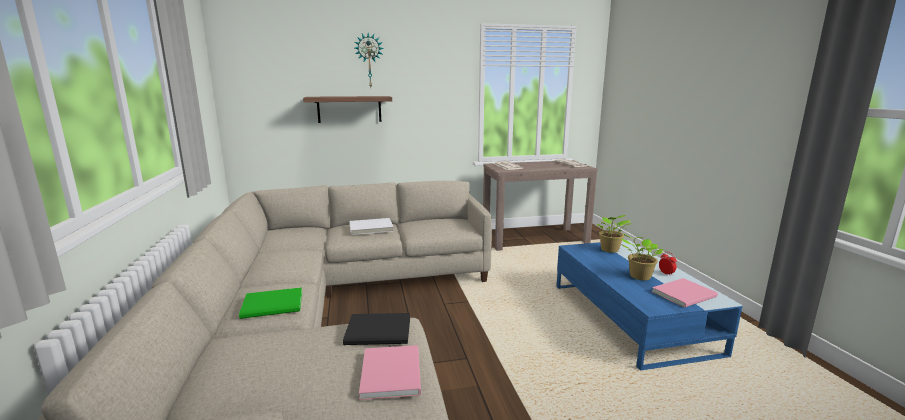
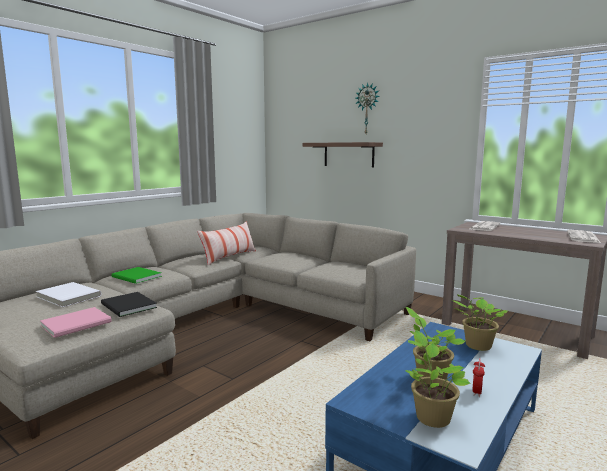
camera: 50 degrees right, 5 degrees down
white book [349,218,393,235] -> white book moved to [36,282,101,307]
pink book [652,278,718,308] -> potted plant [406,330,471,428]
none -> pillow [197,221,256,266]

